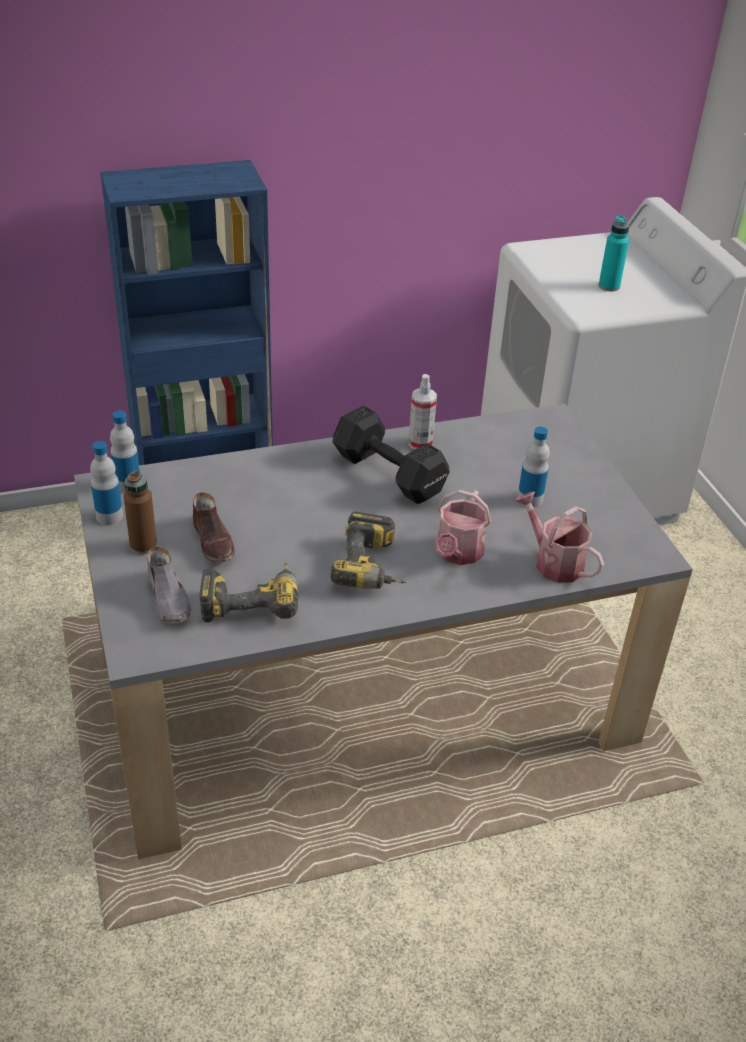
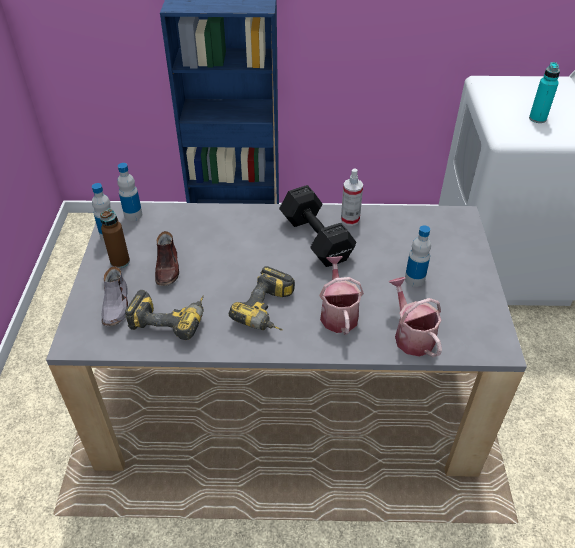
camera: 20 degrees right, 5 degrees up
watering can [435,490,491,565] -> watering can turned 135 degrees clockwise [319,256,364,335]

